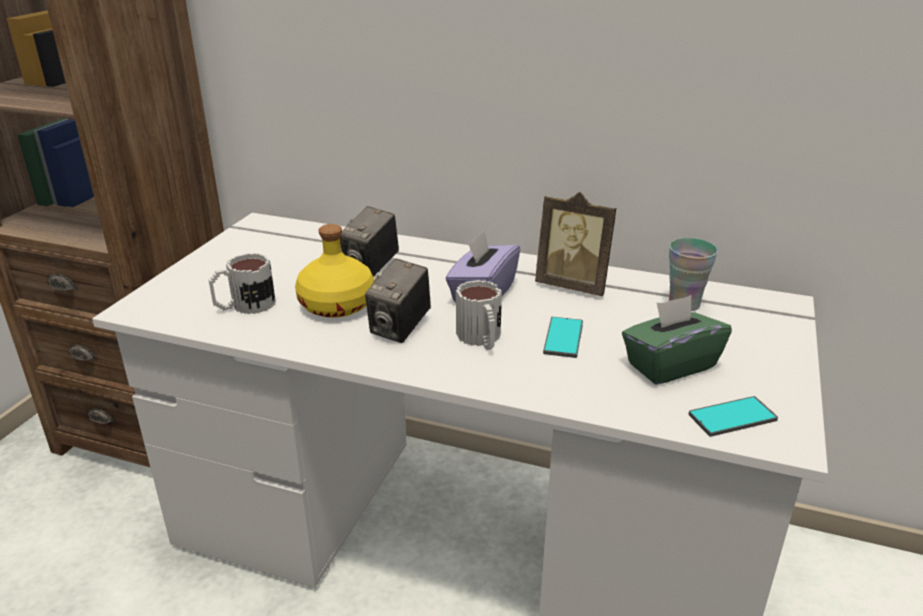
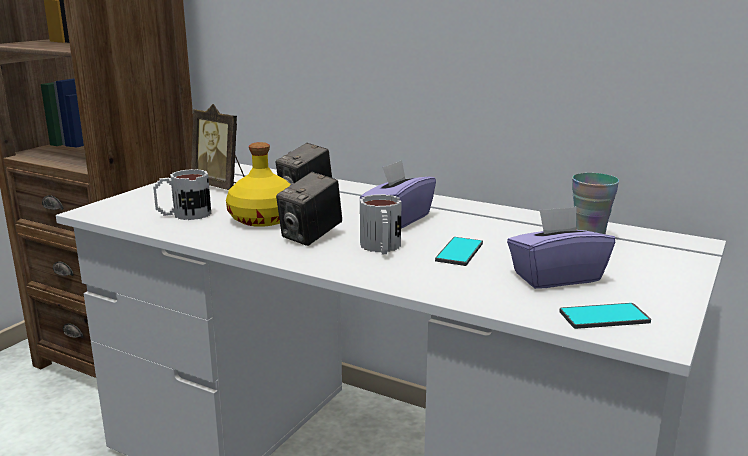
camera: 10 degrees right, 10 degrees down
picture frame [535,192,616,296] -> picture frame moved to [191,104,245,190]
green tissue box [622,295,732,385] -> purple tissue box [507,206,615,289]

